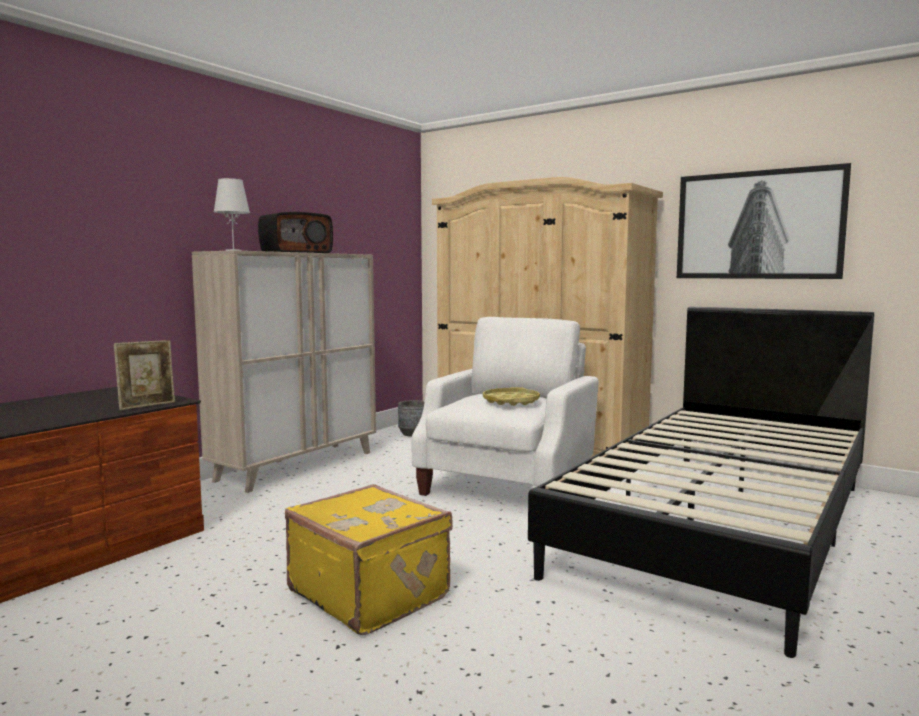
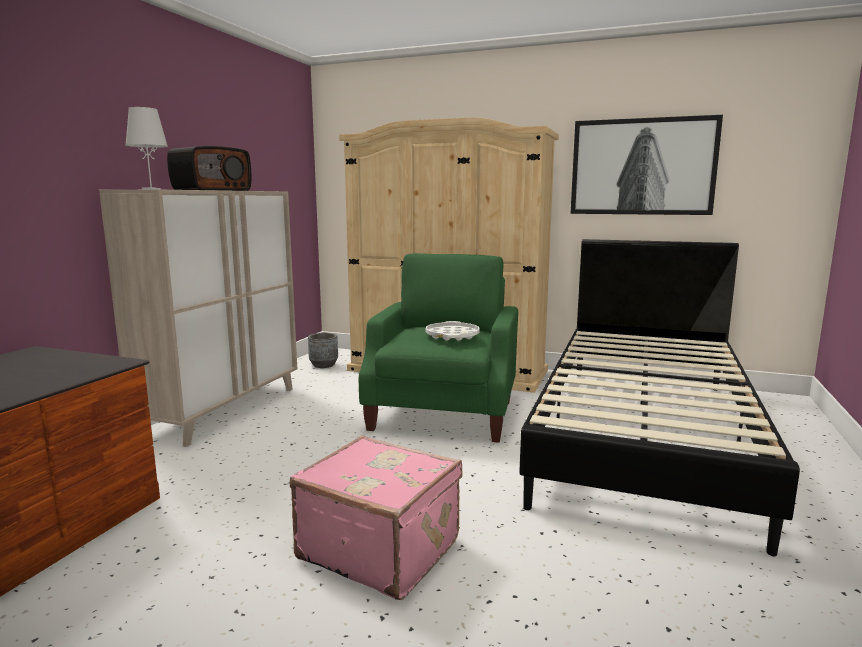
camera: 15 degrees left, 5 degrees up
picture frame [114,340,175,410] -> none
yellow suitcase [285,484,453,635] -> pink suitcase [290,435,463,600]
white armchair [412,317,599,496] -> green armchair [359,253,518,443]
yellow tray [483,387,540,406] -> white tray [426,321,480,341]

